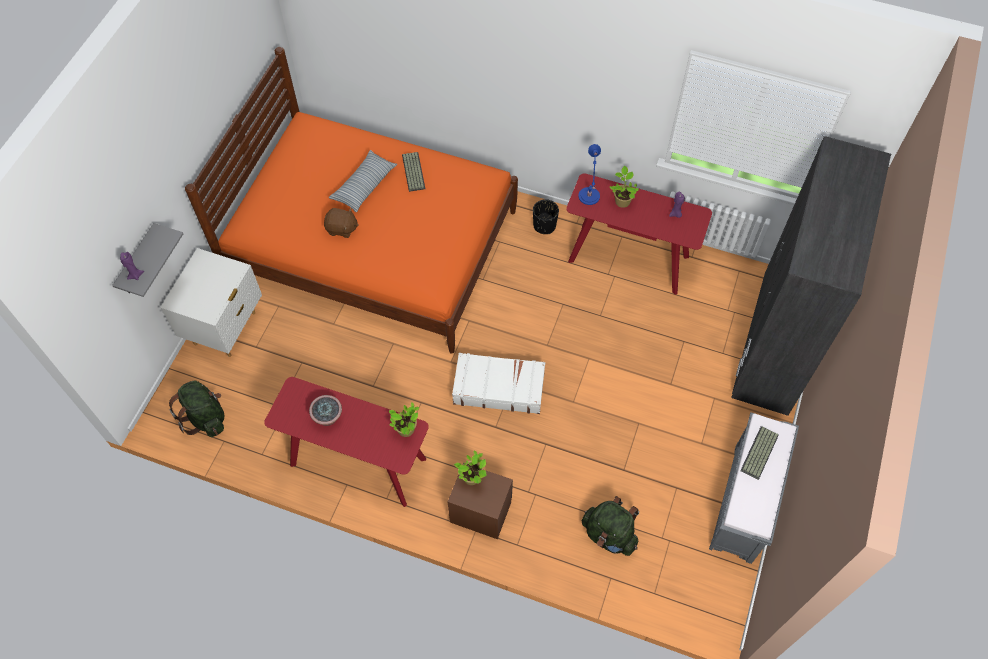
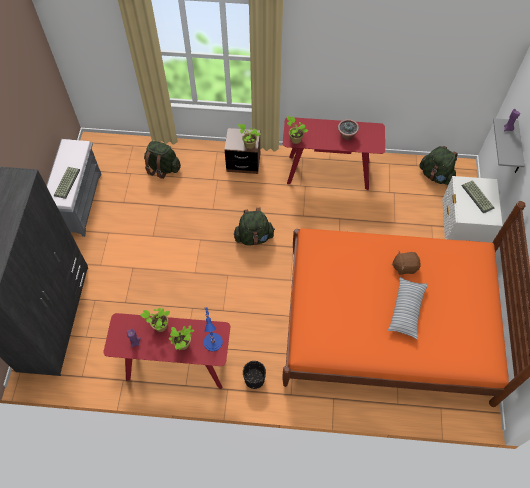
camera: 165 degrees right, 0 degrees up
keyboard [402,152,425,192] -> keyboard moved to [461,180,494,213]
white suitcase [452,353,545,414] -> green backpack [234,208,275,246]
none -> potted plant [140,308,170,332]

